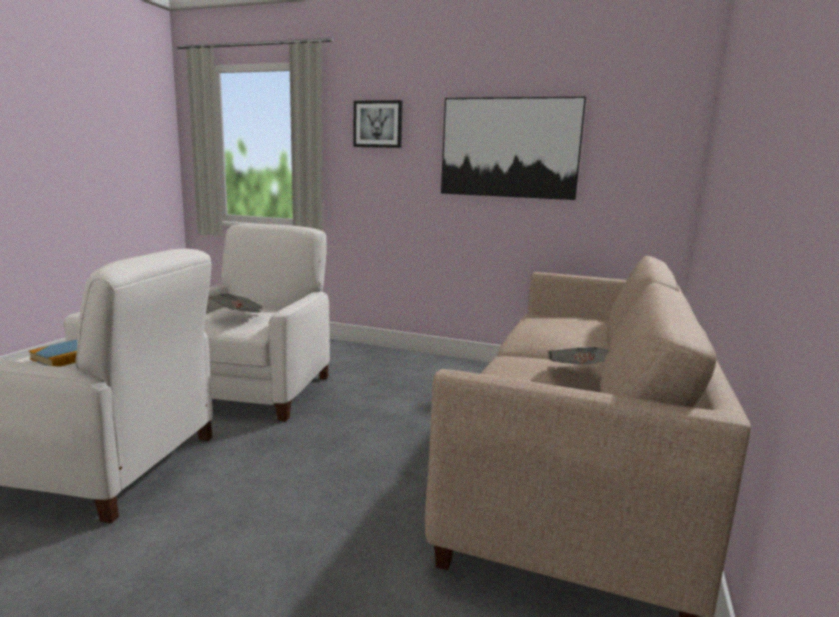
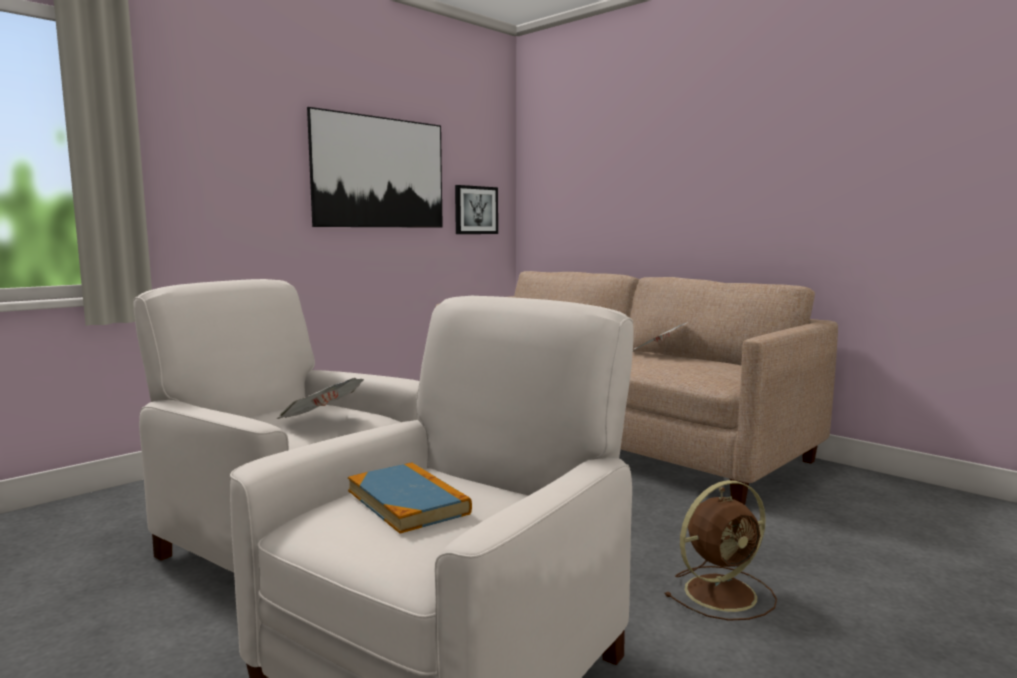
camera: 65 degrees left, 5 degrees down
picture [353,100,403,148] -> picture moved to [455,185,498,234]
none -> brown fan [665,480,777,621]

